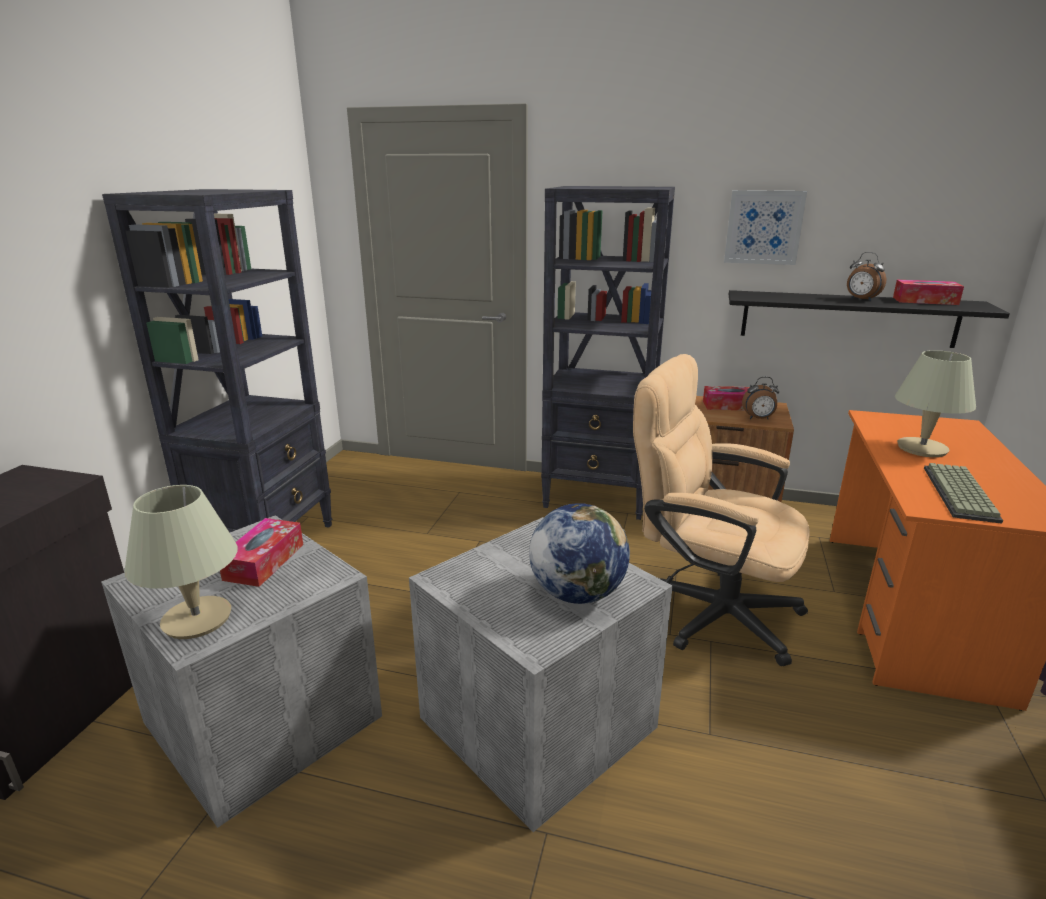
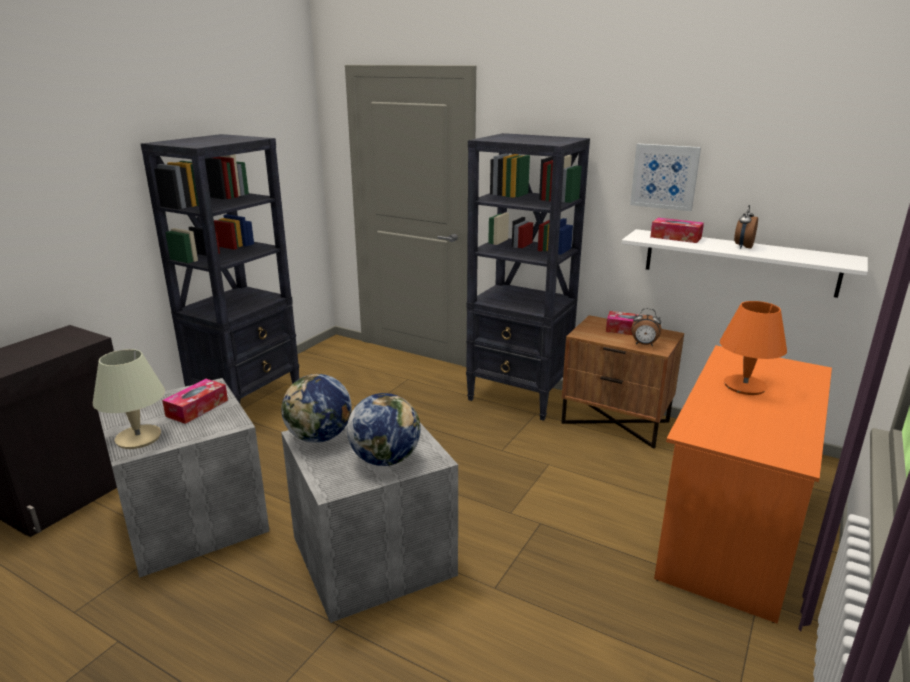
camera: 15 degrees right, 0 degrees up
beige office chair [633,354,810,666] -> none
black shelf [729,290,1010,348] -> white shelf [621,229,868,298]
alarm clock [847,252,886,301] -> alarm clock turned 60 degrees clockwise [734,205,758,249]
tissue box [893,280,964,305] -> tissue box moved to [650,218,704,243]
beige table lamp [895,350,976,457] -> orange table lamp [720,301,787,395]
keyboard [924,463,1003,524] -> none
none -> globe [281,374,352,443]

